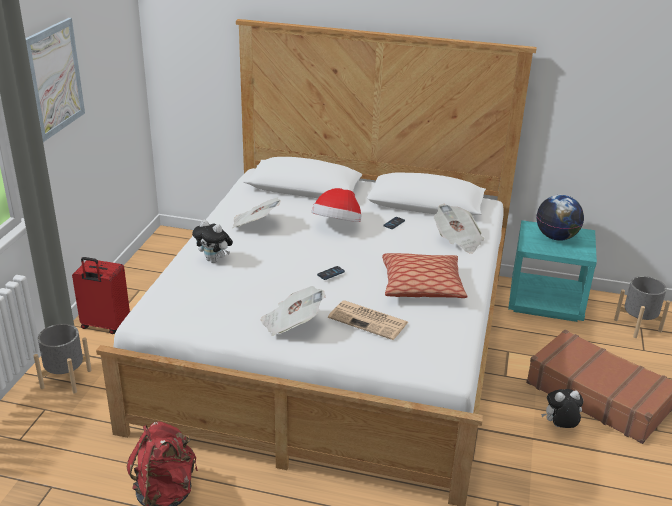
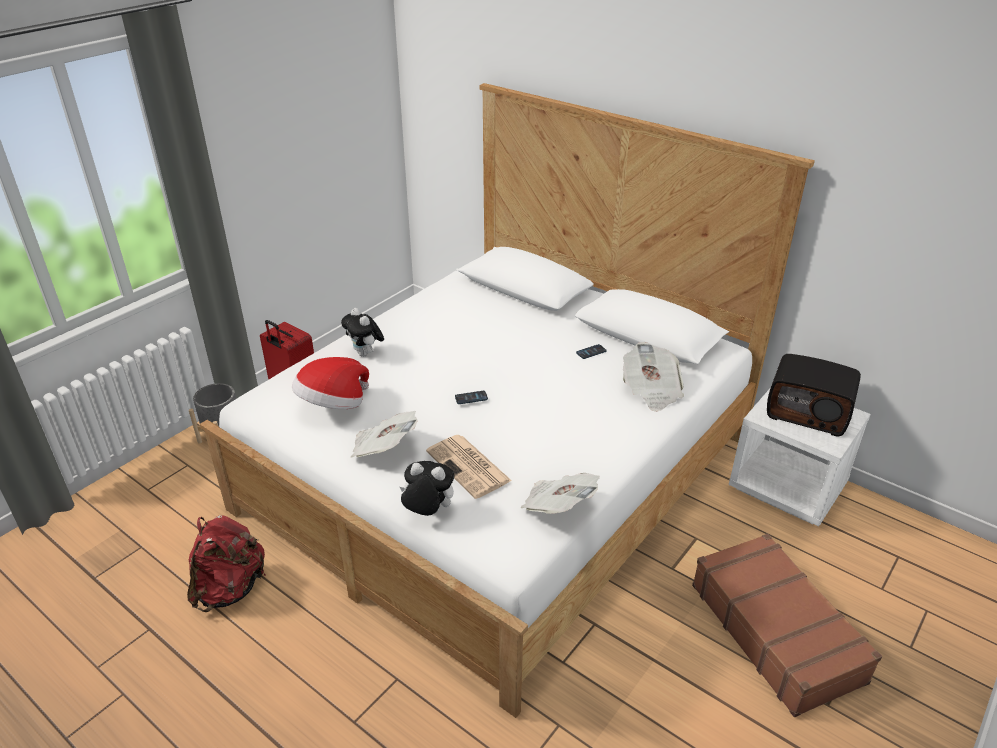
camera: 25 degrees right, 5 degrees up
picture [25,18,85,142] -> none
newspaper [232,197,281,228] -> newspaper moved to [521,473,600,514]
hat [312,188,361,222] -> hat moved to [292,357,369,409]
pillow [382,253,467,298] -> none
turquoise nightstand [508,220,597,322] -> white nightstand [729,387,871,526]
globe [536,195,584,241] -> radio [767,354,861,437]
plush toy [541,389,583,428] -> plush toy moved to [400,461,454,516]
grey planter [614,276,670,338] -> none

